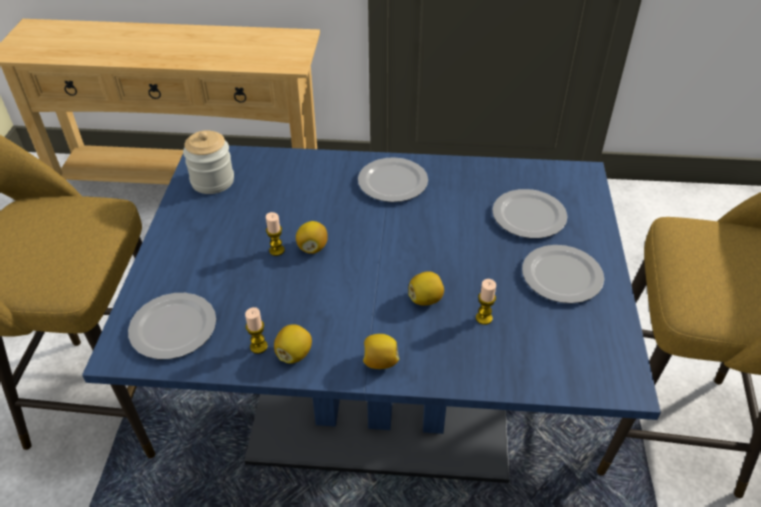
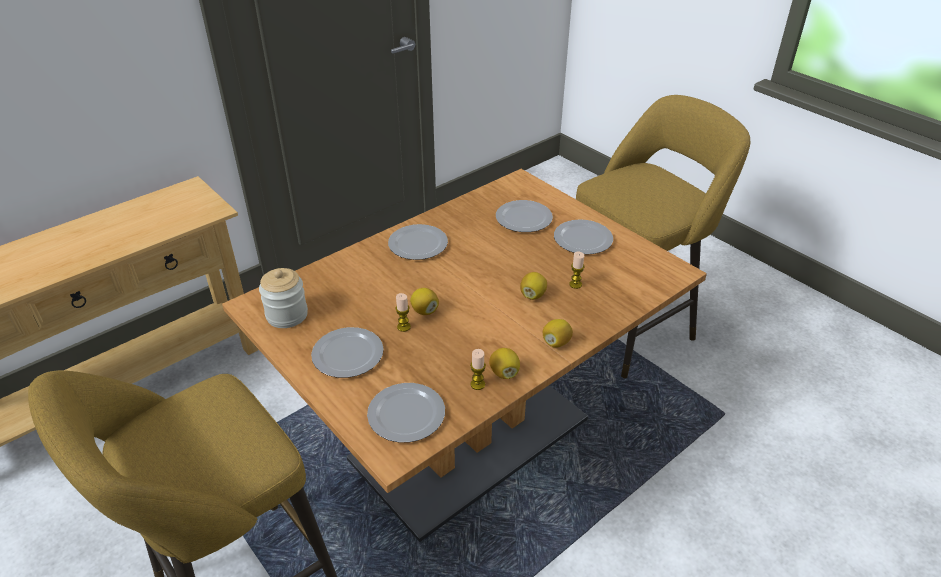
camera: 45 degrees left, 5 degrees down
blue dining table [82,145,661,483] -> brown dining table [222,169,707,542]
none -> plate [311,327,384,378]

